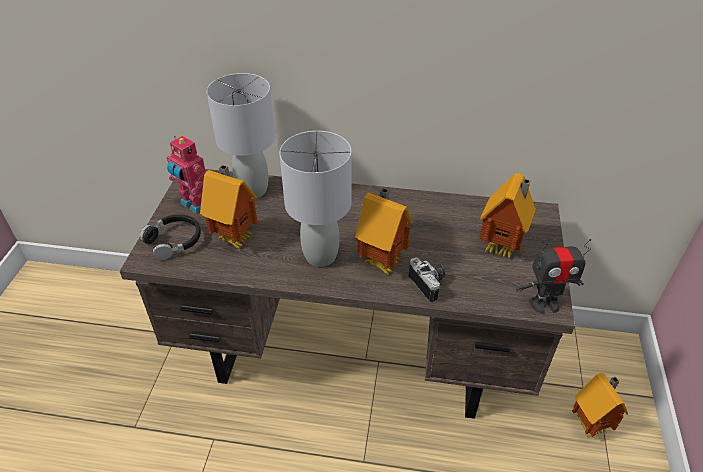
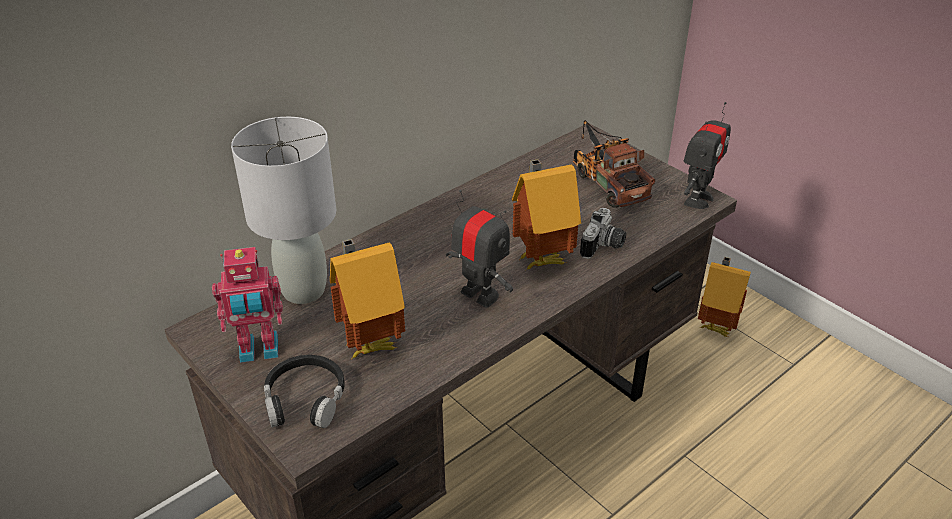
camera: 50 degrees left, 5 degrees down
grey table lamp [279,131,352,267] -> toy robot [446,190,513,308]
camera [409,257,445,302] -> camera turned 105 degrees clockwise [580,208,626,259]
toy house [479,173,536,258] -> toy truck [573,120,655,208]

